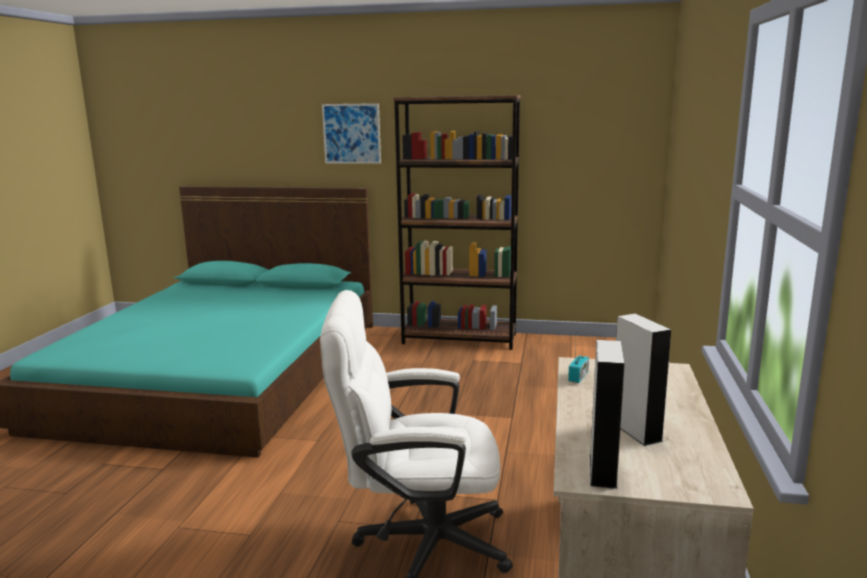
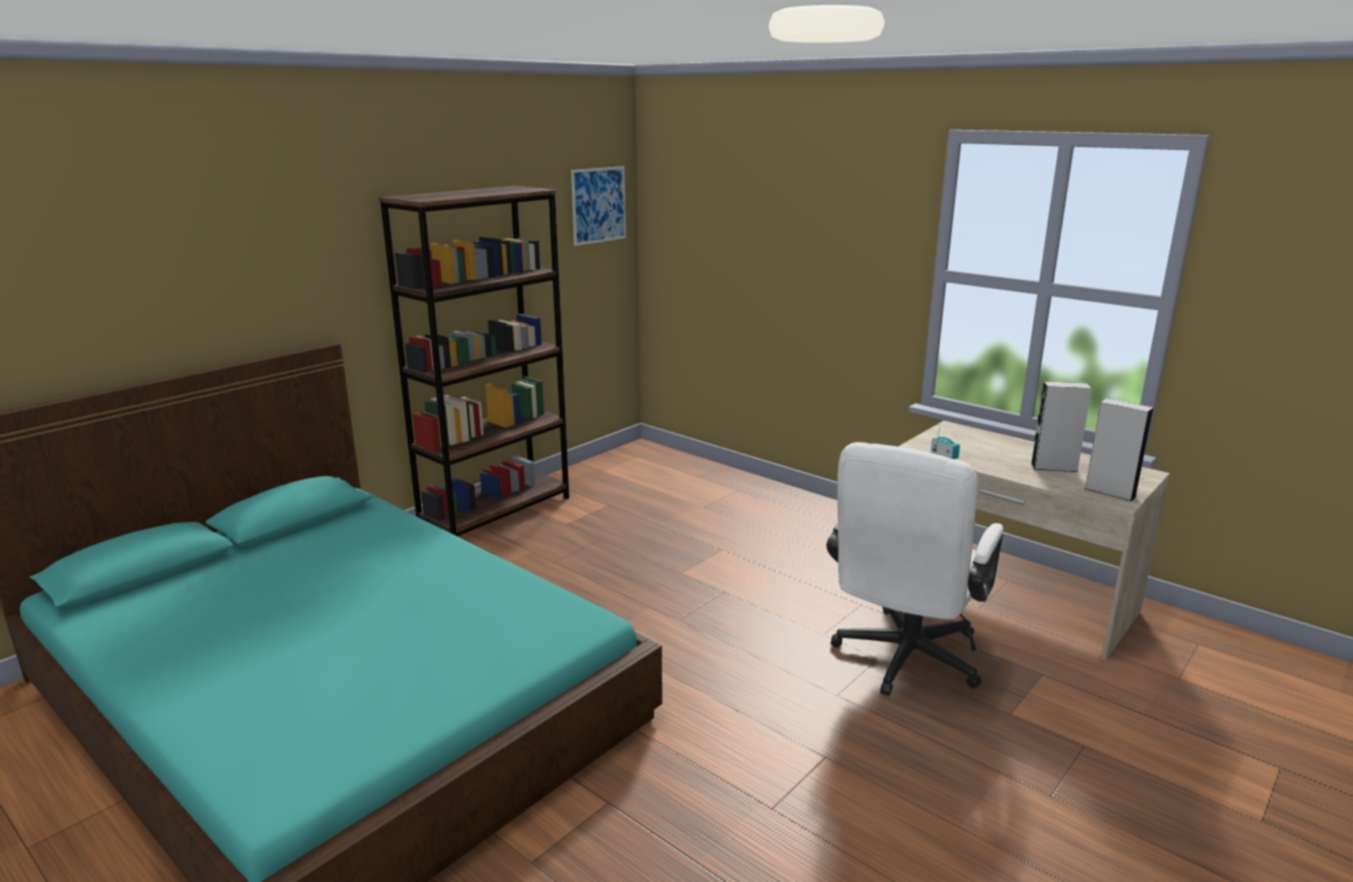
camera: 60 degrees left, 5 degrees up
picture [322,103,381,164] -> picture moved to [571,166,626,246]

